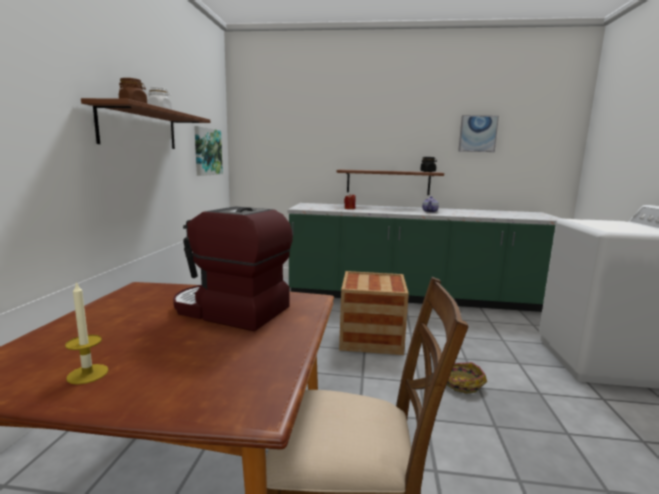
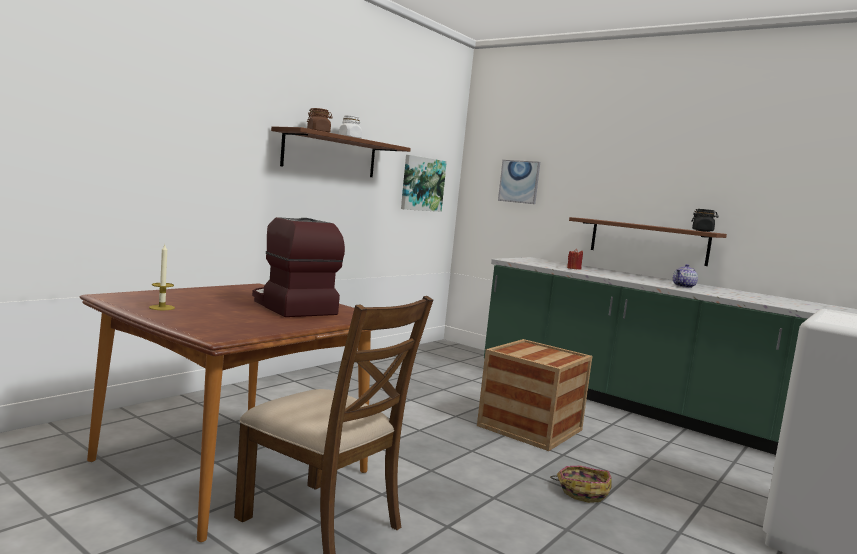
camera: 30 degrees right, 5 degrees down
picture [458,115,499,152] -> picture moved to [498,160,540,204]

